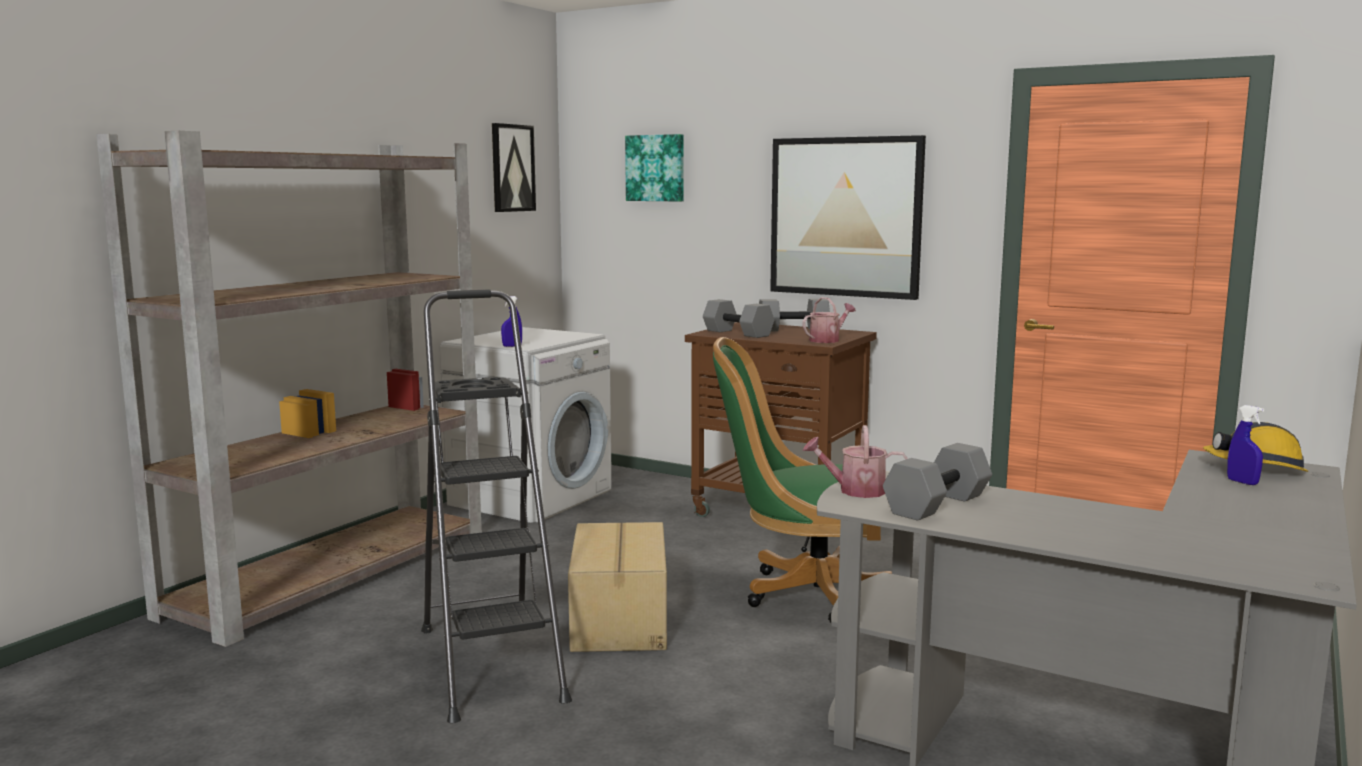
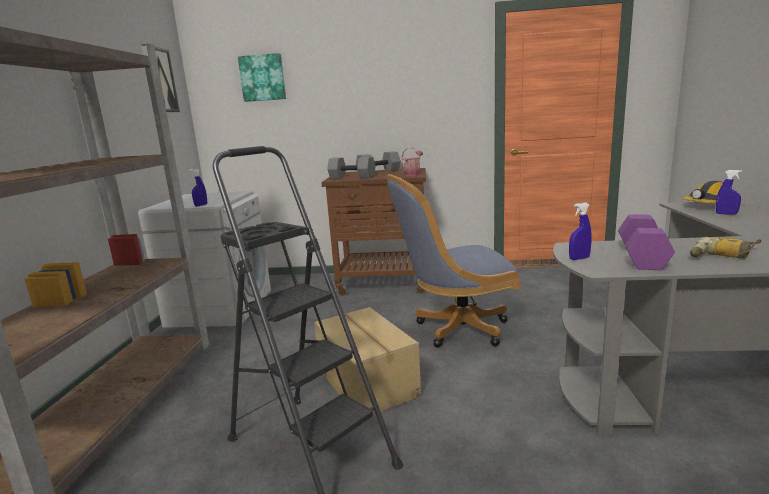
camera: 25 degrees left, 5 degrees up
green office chair [713,337,892,623] -> blue office chair [387,174,520,348]
picture [770,135,926,300] -> none
watering can [802,425,908,498] -> blue spray bottle [569,202,592,260]
grey dumbbell [883,443,992,521] -> purple dumbbell [618,214,675,270]
none -> power drill [690,237,761,259]

